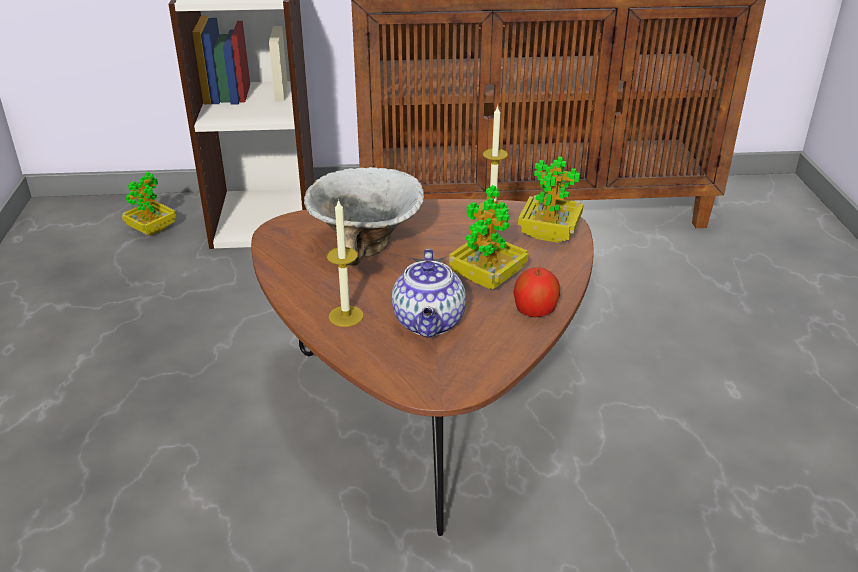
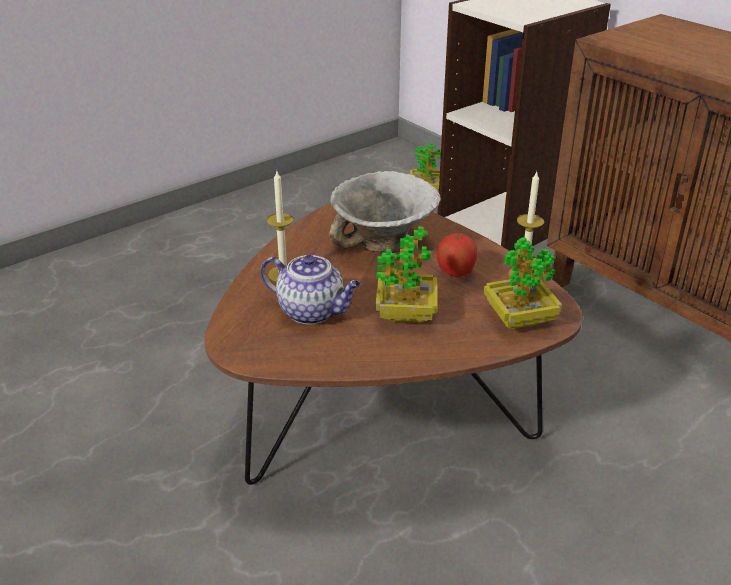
camera: 55 degrees right, 0 degrees up
teapot [392,249,466,337] -> teapot turned 120 degrees counterclockwise [261,255,361,324]
apple [513,267,560,317] -> apple moved to [437,233,477,277]

